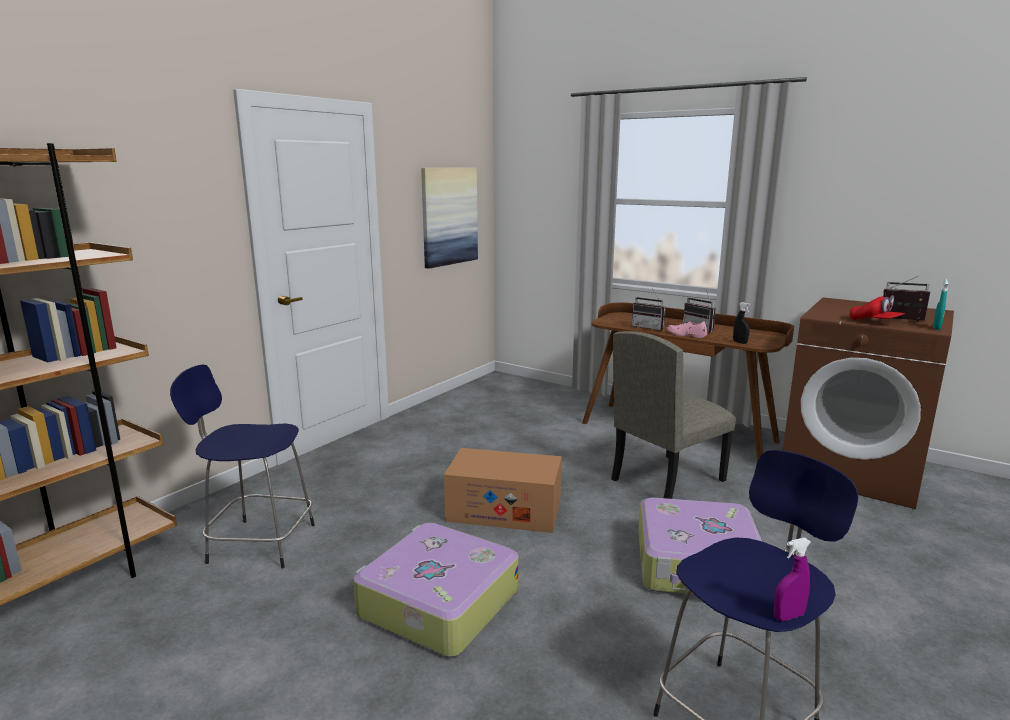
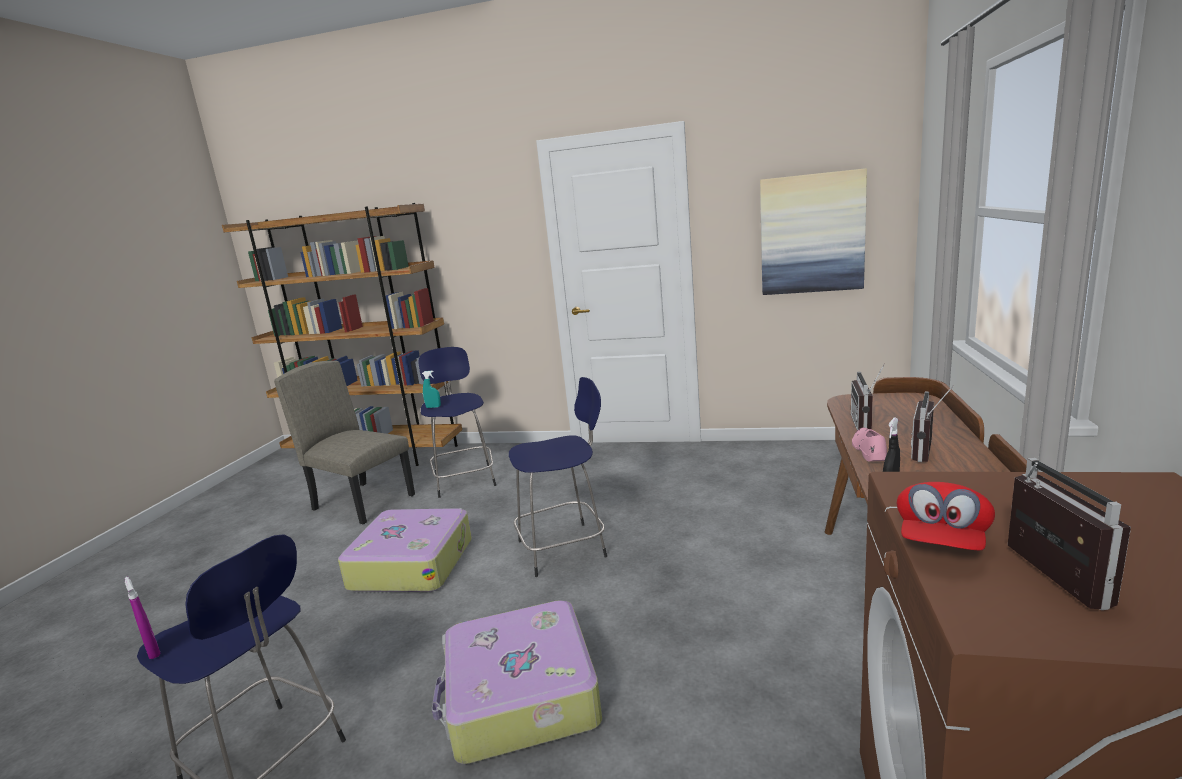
camera: 70 degrees right, 0 degrees up
cardboard box [444,448,562,533] -> blue stool [509,377,607,577]
beige chair [611,331,736,499] -> beige chair moved to [274,361,415,524]
turquoise spray bottle [933,279,948,330] -> turquoise spray bottle moved to [422,371,441,408]

